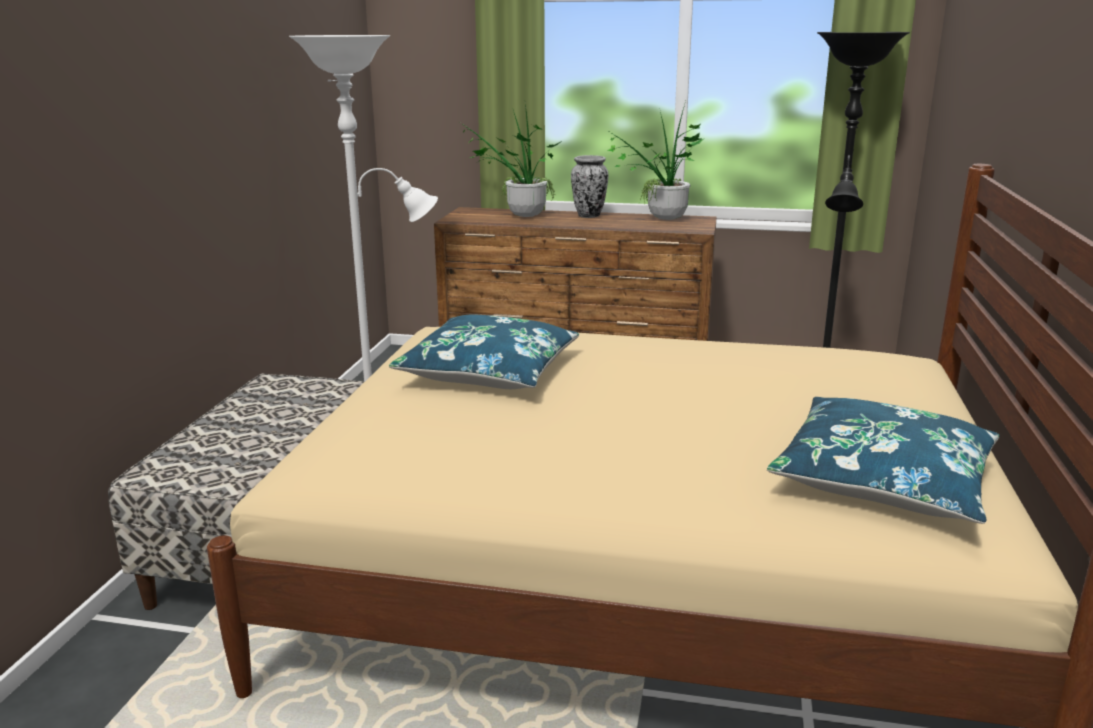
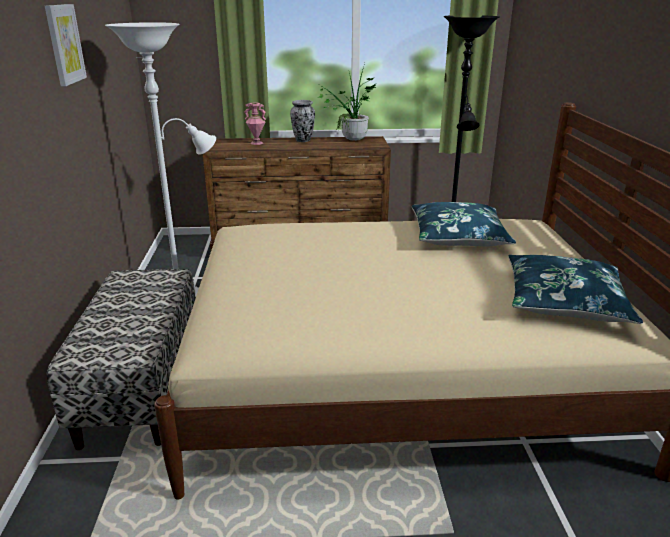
camera: 15 degrees left, 5 degrees up
blue pillow [389,315,579,389] -> blue pillow moved to [412,202,516,247]
potted plant [461,104,562,217] -> pink vase [245,103,266,145]
none -> picture [45,4,87,86]

